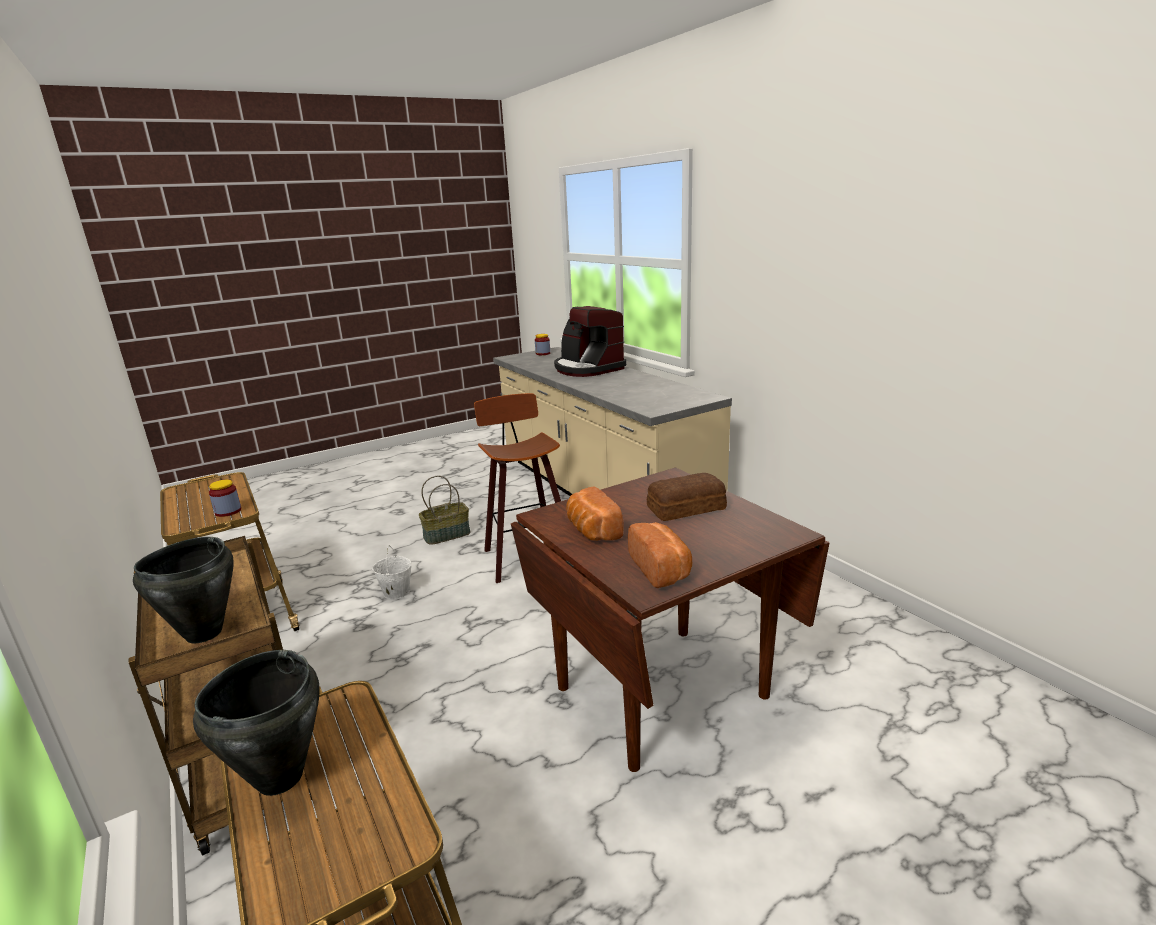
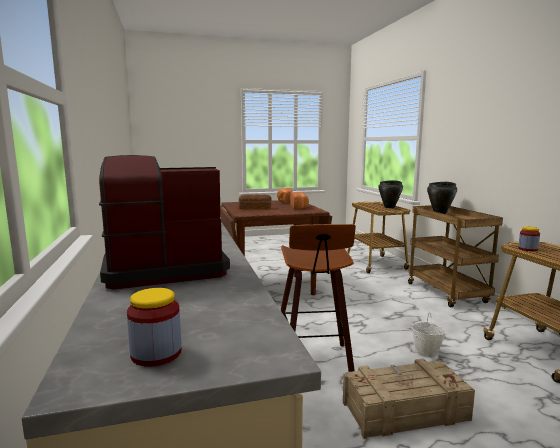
camera: 165 degrees left, 10 degrees down
basket [419,476,470,545] -> crate [343,359,475,439]
coffee machine [554,306,626,377] -> coffee machine turned 90 degrees counterclockwise [99,155,230,290]

